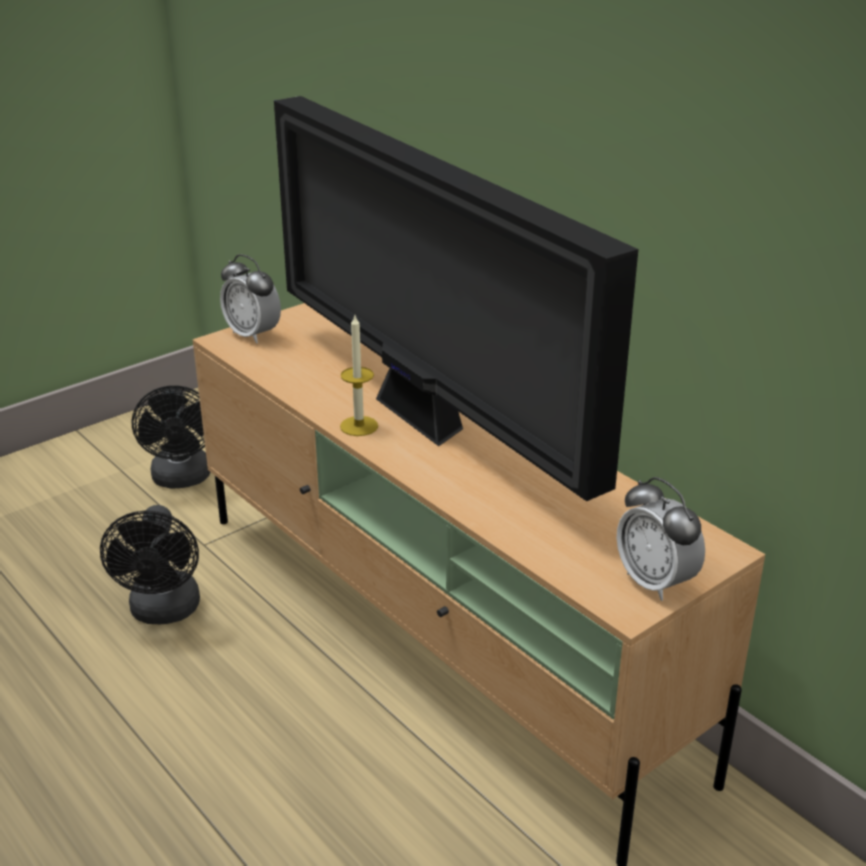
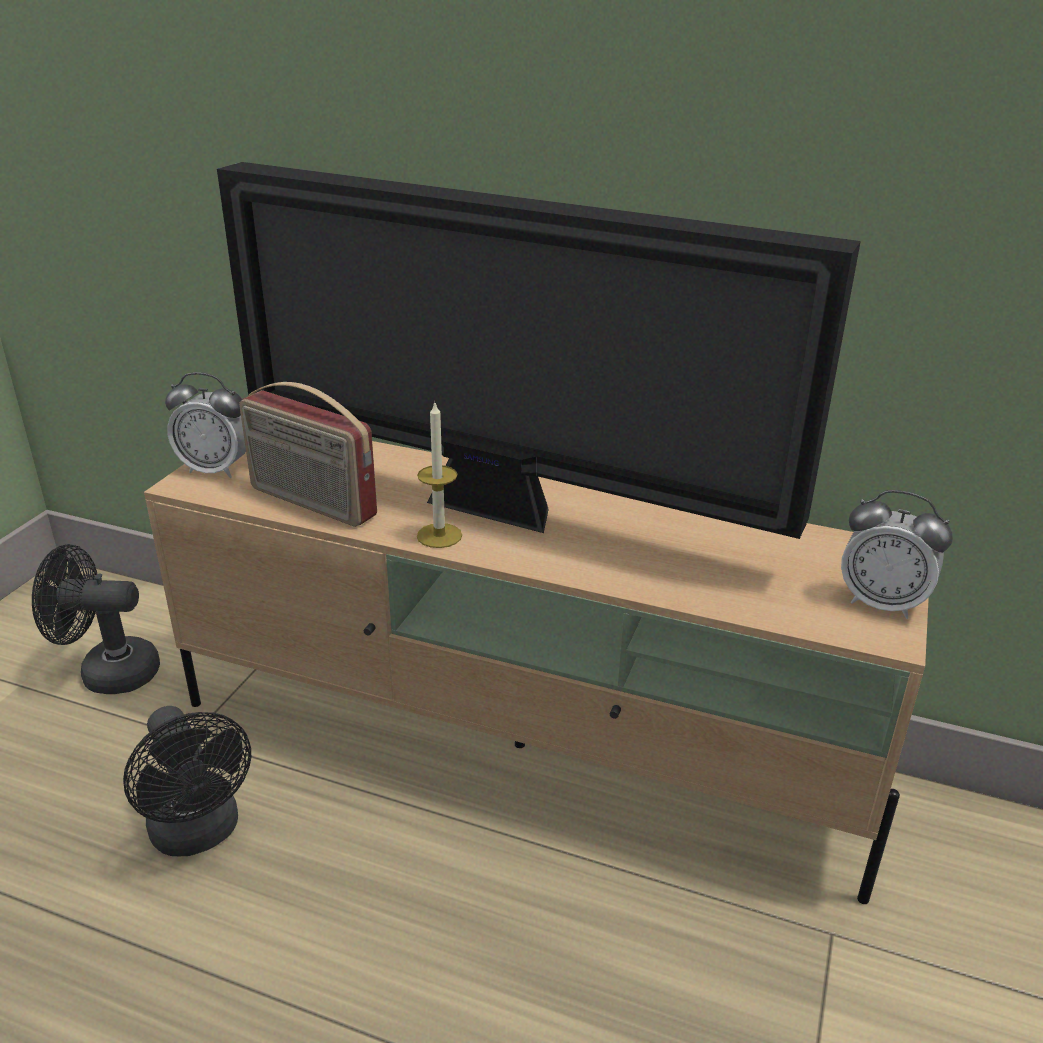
camera: 30 degrees left, 0 degrees up
black fan [132,385,210,489] -> black fan turned 135 degrees clockwise [32,544,160,694]
none -> radio [239,382,377,527]

